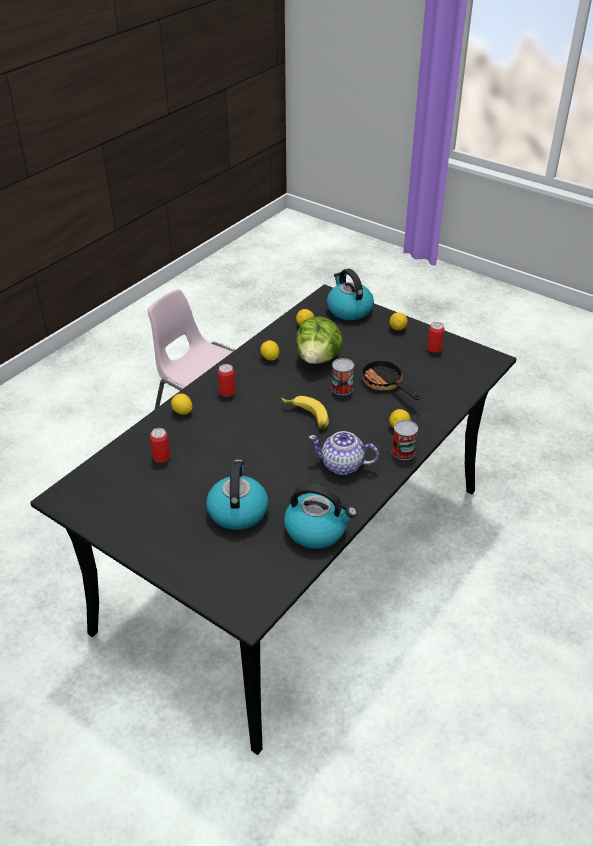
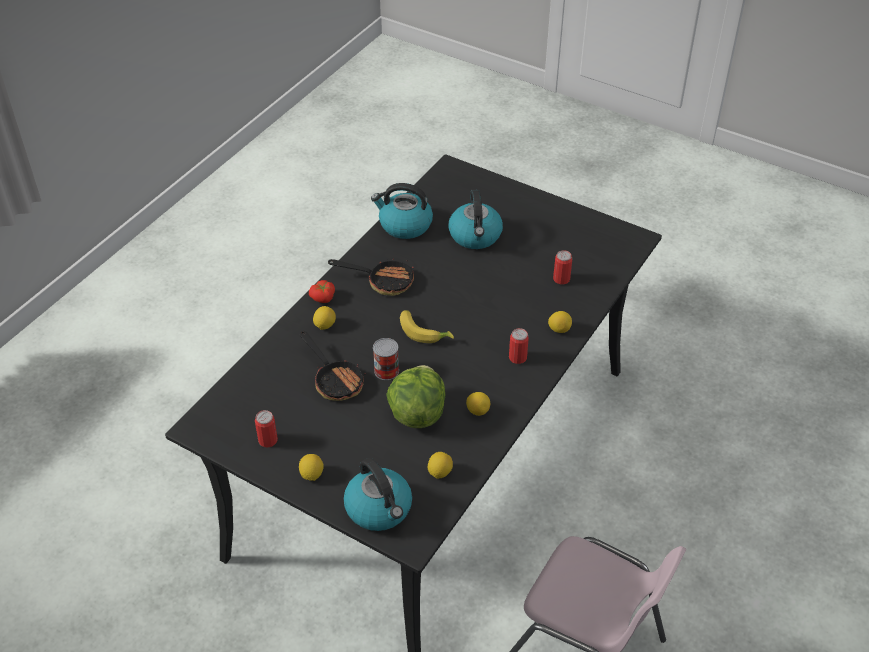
camera: 175 degrees right, 5 degrees up
teapot [309,431,379,475] -> frying pan [328,259,414,296]
can [392,420,418,460] -> tomato [309,280,335,303]

